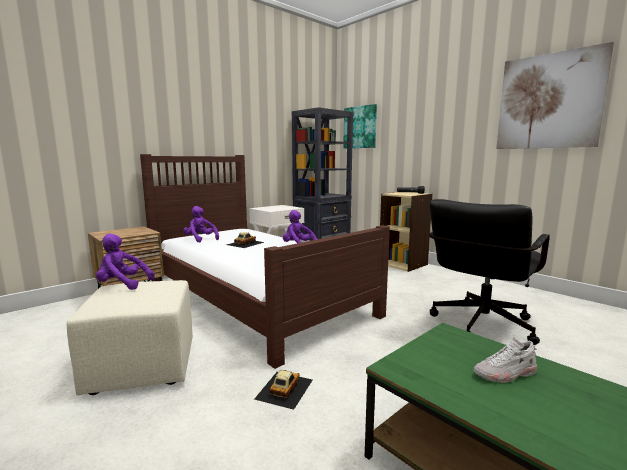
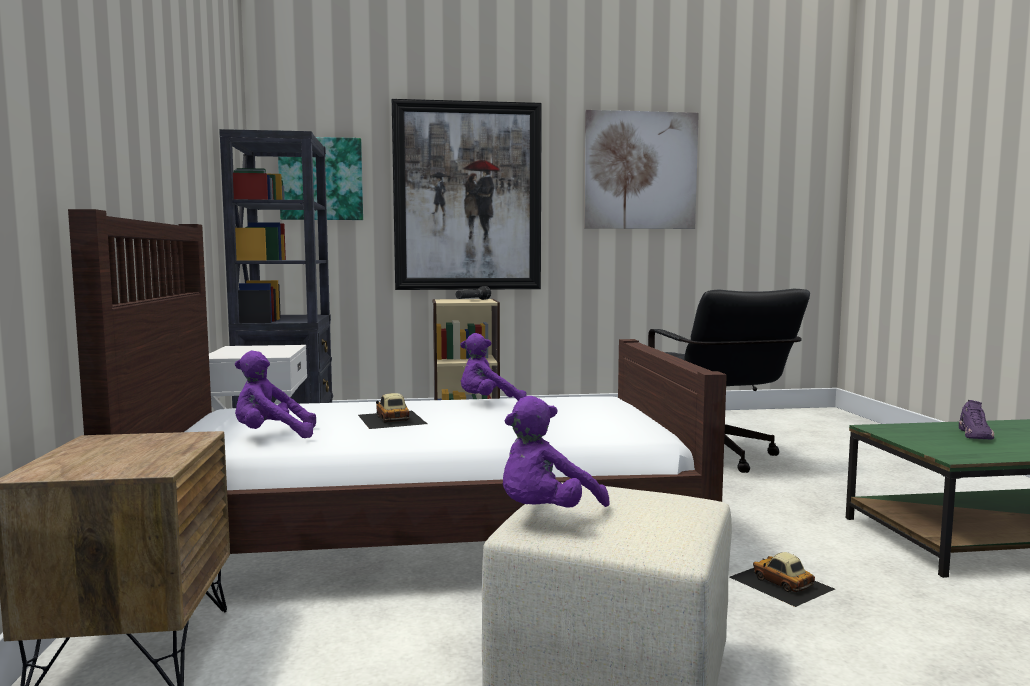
camera: 55 degrees left, 5 degrees down
white shoe [474,337,537,383] -> purple shoe [959,400,994,440]
none -> picture [392,99,542,290]

